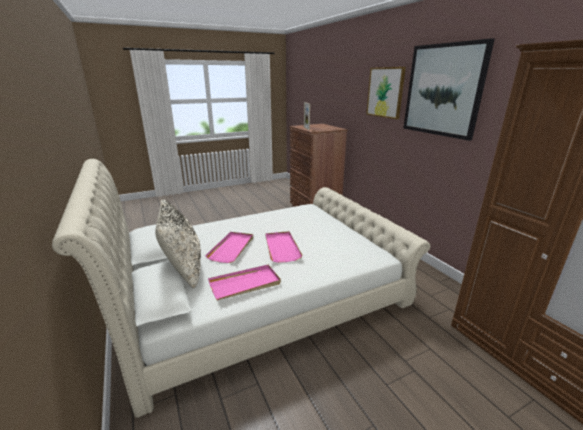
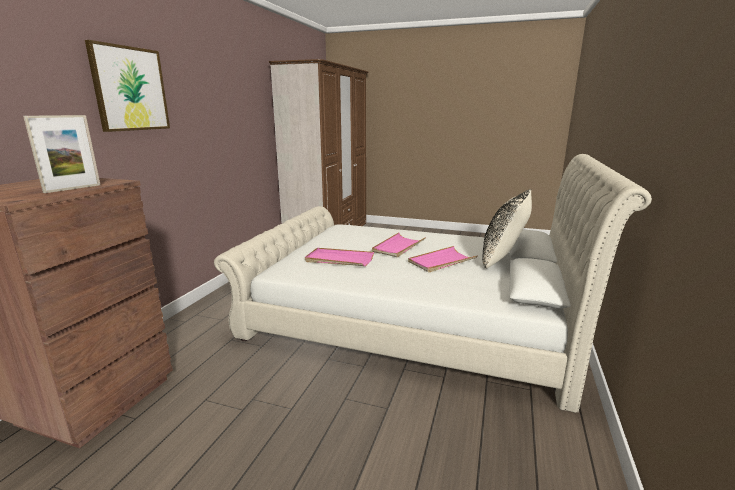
camera: 135 degrees left, 5 degrees down
pink tray [208,265,281,301] -> pink tray moved to [305,248,374,266]
picture [403,38,495,141] -> none

